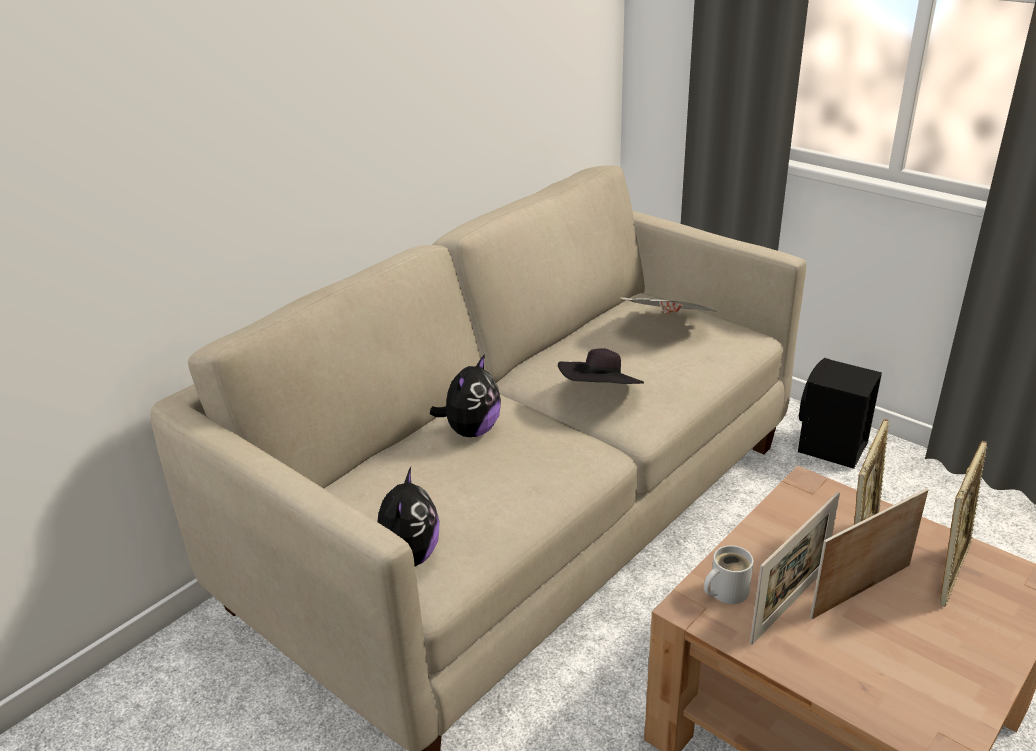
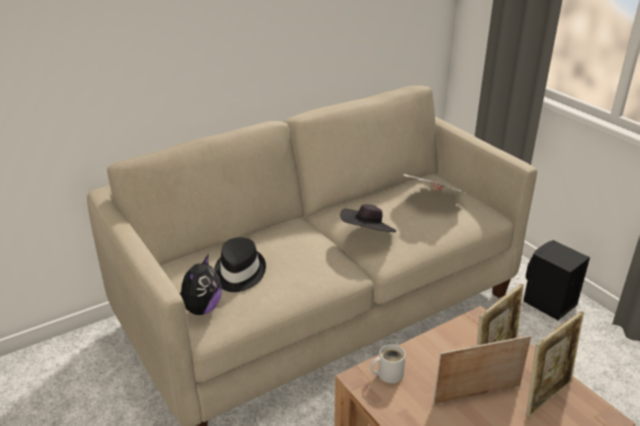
camera: 15 degrees right, 0 degrees up
plush toy [430,354,501,437] -> none
picture frame [750,492,840,645] -> none
none -> black hat [214,237,266,292]

